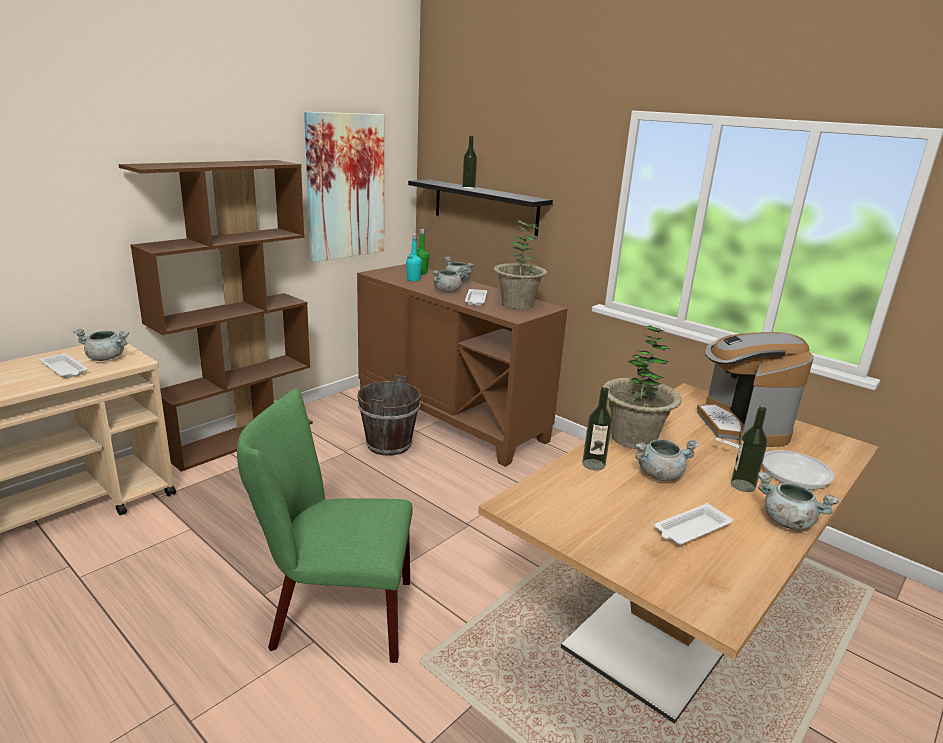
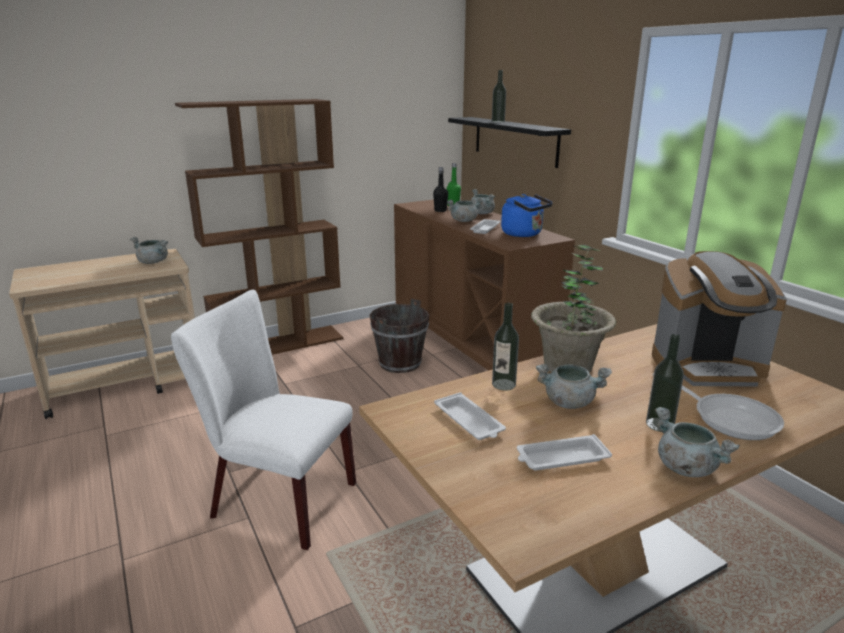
camera: 20 degrees right, 0 degrees up
white tray [40,353,88,378] -> white tray moved to [434,392,506,440]
green chair [237,389,413,663] -> white chair [171,290,356,550]
picture [304,112,384,262] -> none
turquoise bottle [406,234,422,281] -> black bottle [433,167,448,212]
potted plant [493,220,547,309] -> blue kettle [501,194,553,237]
coffee machine [697,332,814,447] -> coffee machine turned 105 degrees counterclockwise [652,251,787,386]

